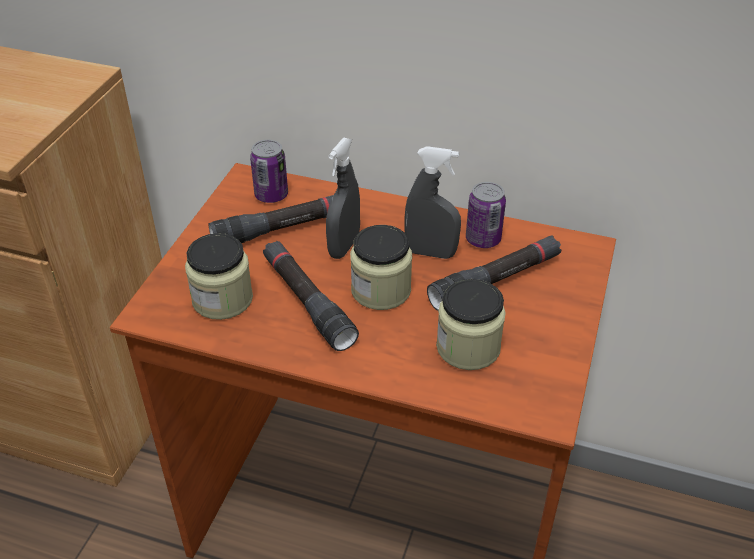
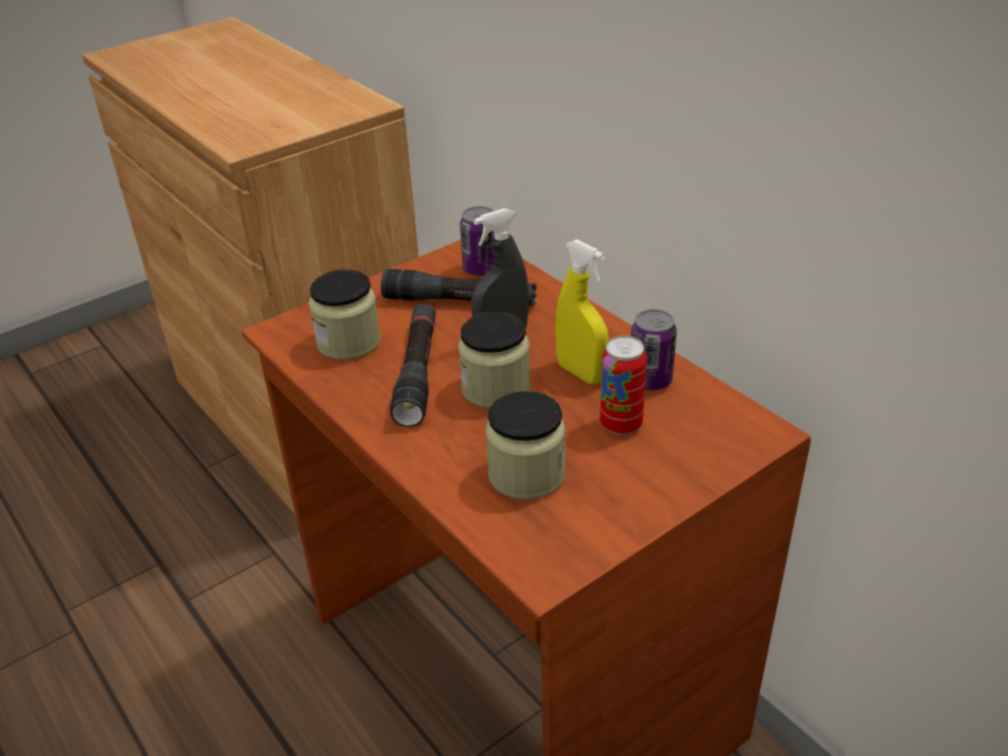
camera: 35 degrees right, 5 degrees down
grey spray bottle [404,146,461,259] -> yellow spray bottle [555,239,609,384]
black flashlight [427,236,561,311] -> can [600,336,647,435]

